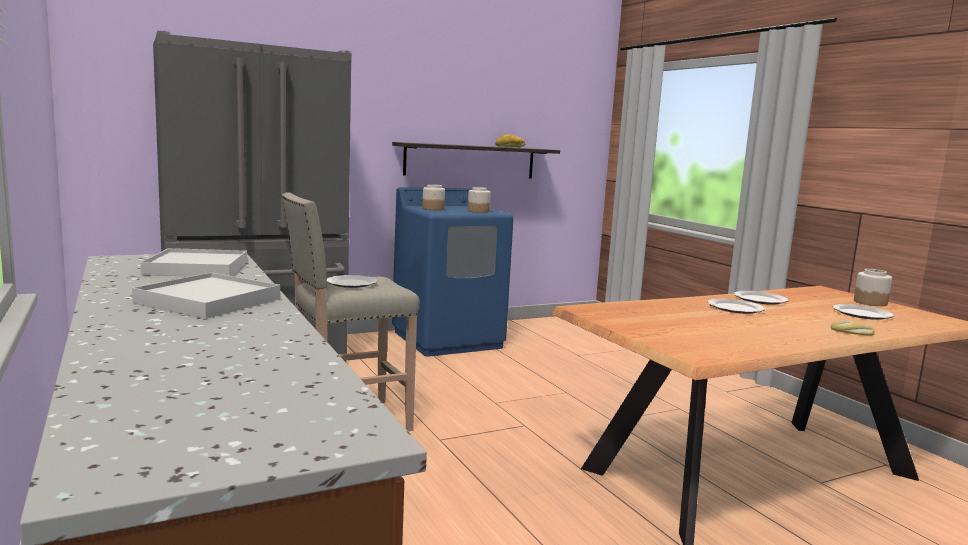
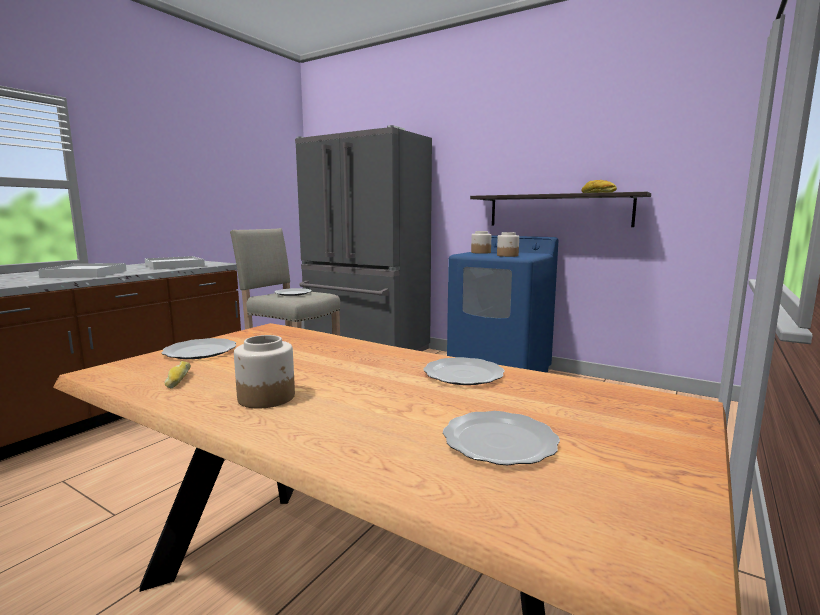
camera: 60 degrees right, 0 degrees up
plate [707,298,765,314] -> plate moved to [161,338,236,359]
bread [831,320,875,336] -> bread moved to [165,361,191,388]
jar [854,269,892,306] -> jar moved to [234,335,295,409]

